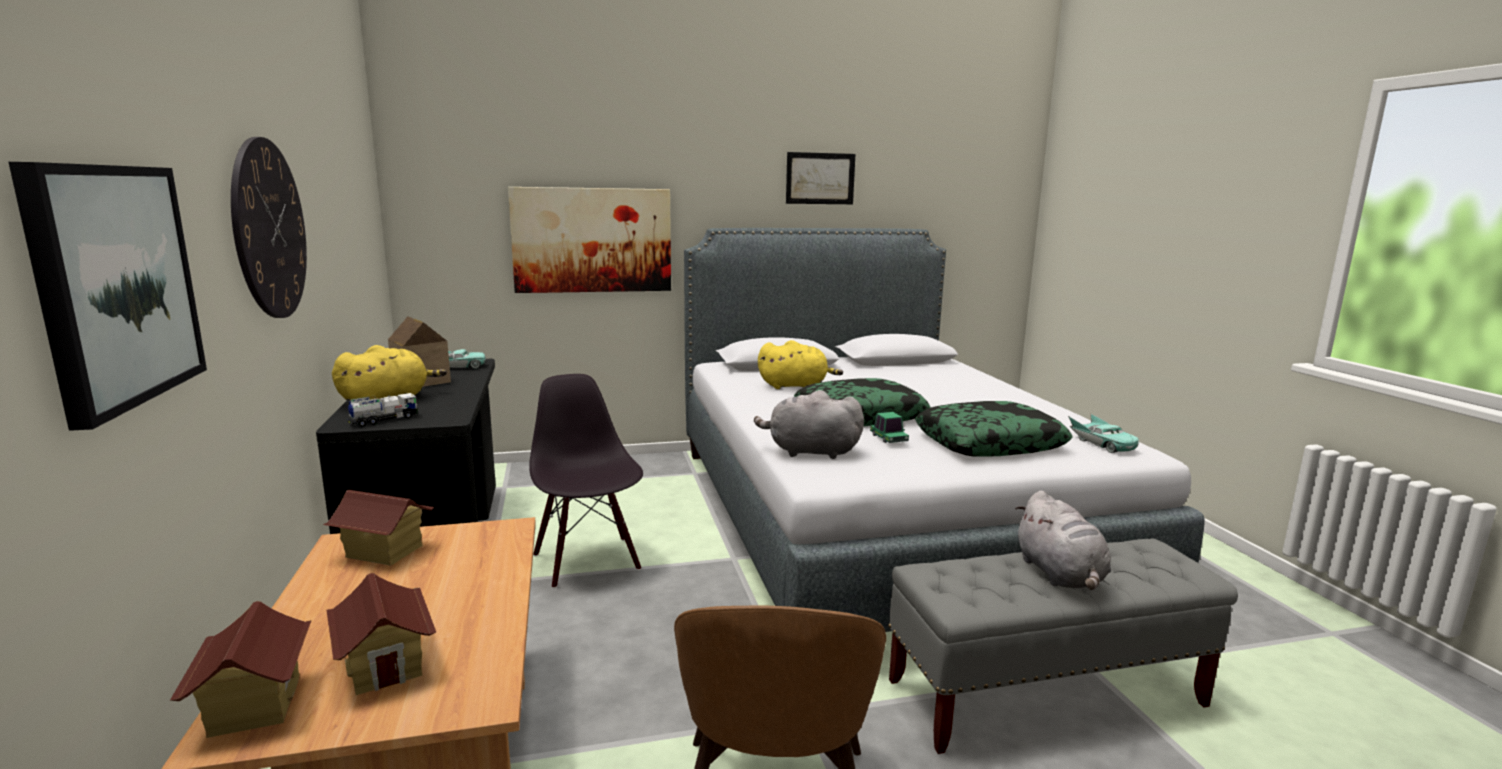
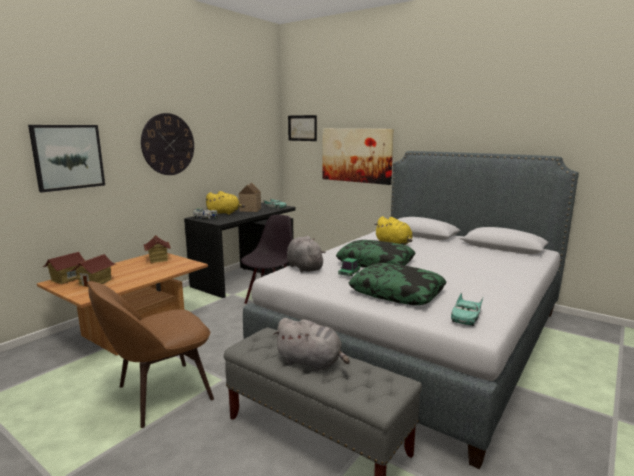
camera: 50 degrees right, 0 degrees up
picture [786,152,855,204] -> picture moved to [288,115,317,141]
grey plush toy [1015,491,1111,590] -> grey plush toy turned 105 degrees counterclockwise [273,318,350,371]

